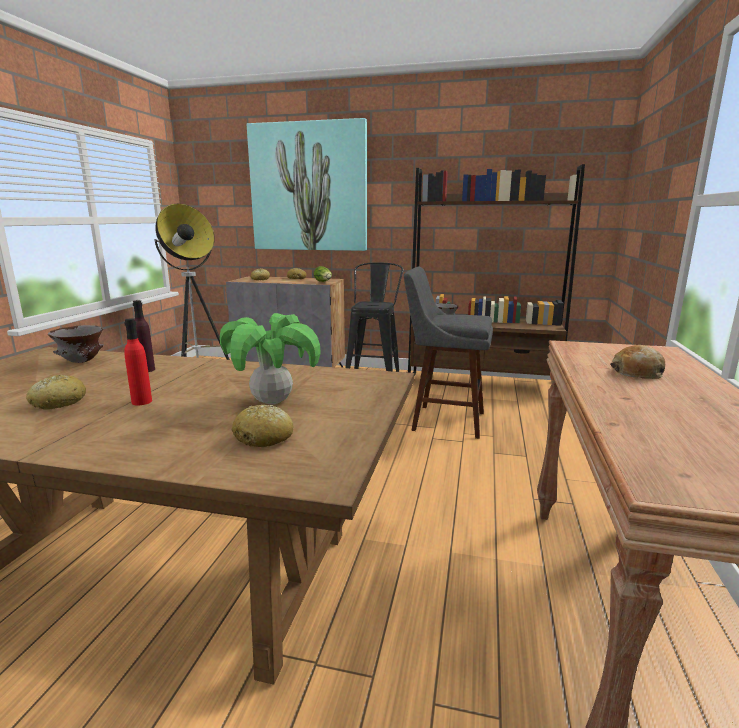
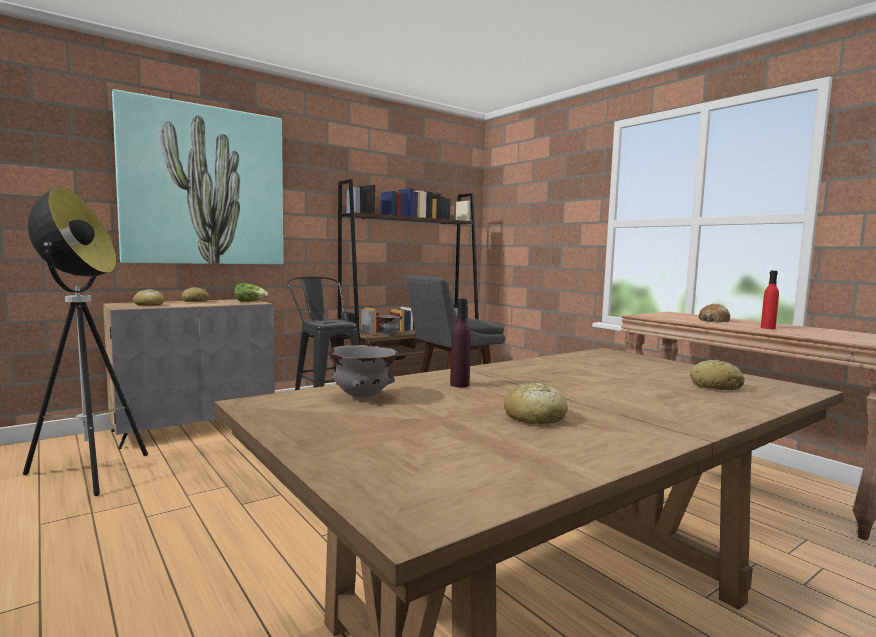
camera: 50 degrees left, 10 degrees down
red bottle [124,318,152,405] -> red bottle moved to [761,271,779,329]
potted plant [220,313,321,405] -> none

